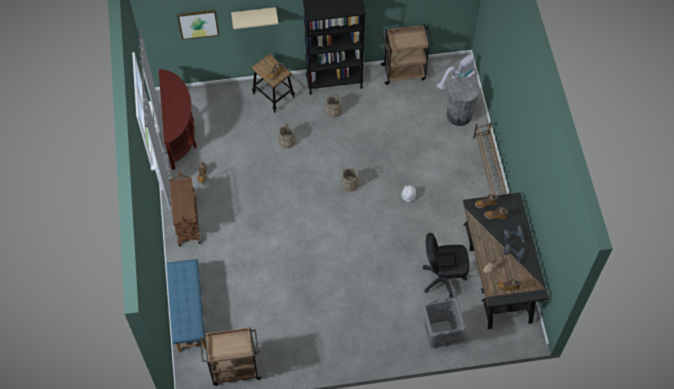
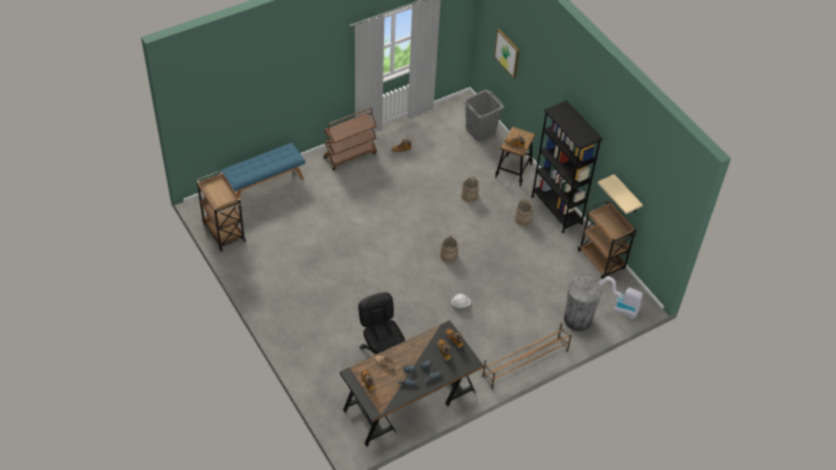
camera: 65 degrees right, 10 degrees down
brown console table [159,69,197,170] -> none
beige shelf [231,7,278,29] -> beige shelf moved to [598,174,643,214]
grey laundry basket [423,297,466,348] -> grey laundry basket moved to [463,90,504,141]

